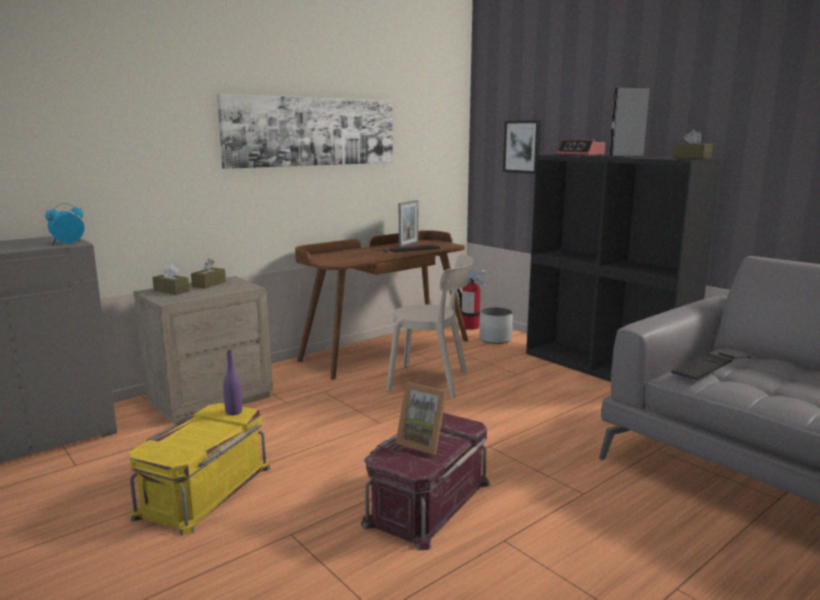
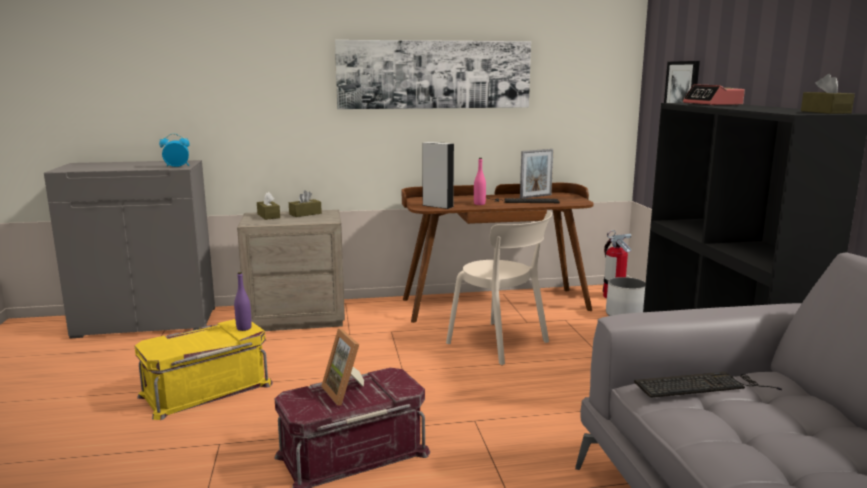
camera: 30 degrees right, 0 degrees up
grey speaker [610,88,650,157] -> grey speaker moved to [422,142,454,209]
none -> pink bottle [474,158,486,205]

